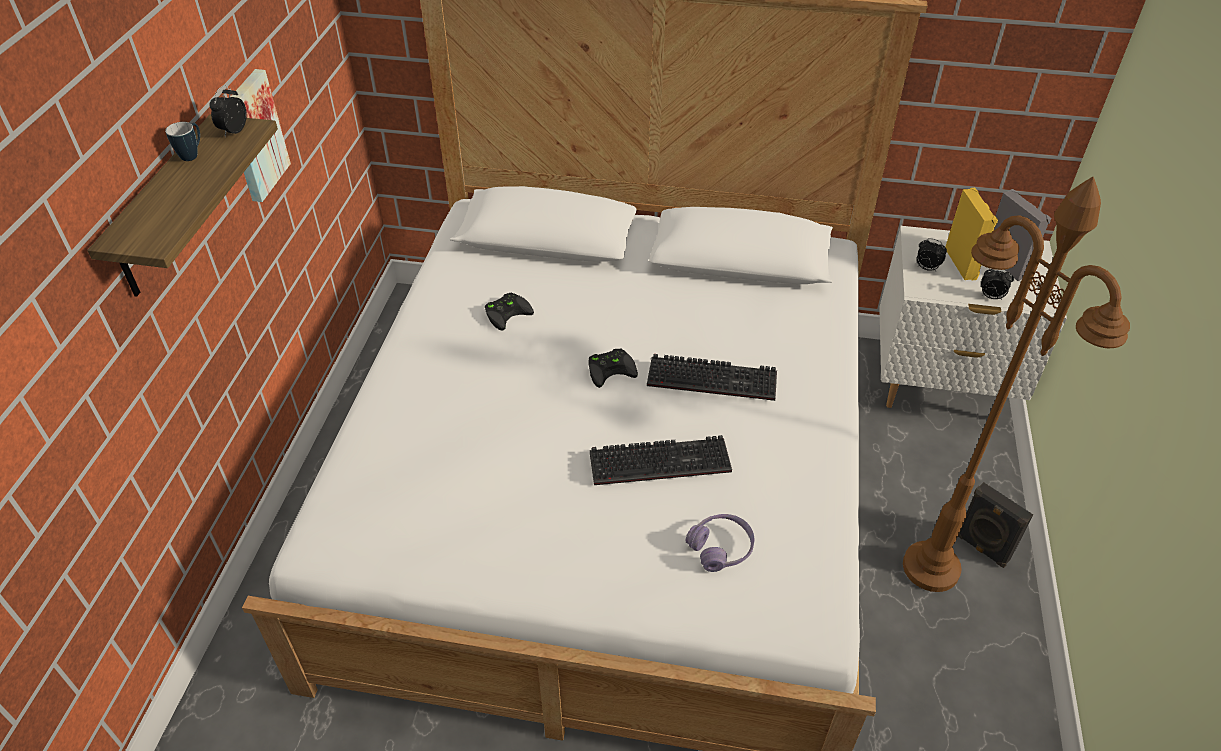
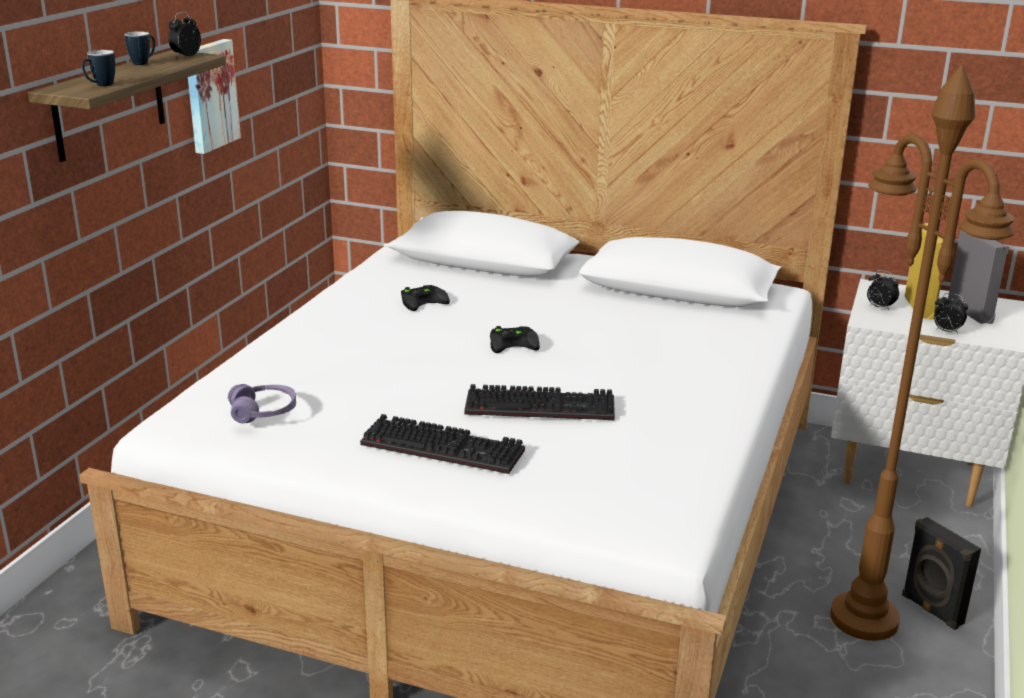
camera: 10 degrees right, 20 degrees down
keyboard [647,354,777,401] -> keyboard moved to [360,414,525,474]
purple headphones [685,514,755,572] -> purple headphones moved to [228,384,296,423]
none -> mug [82,50,115,86]

